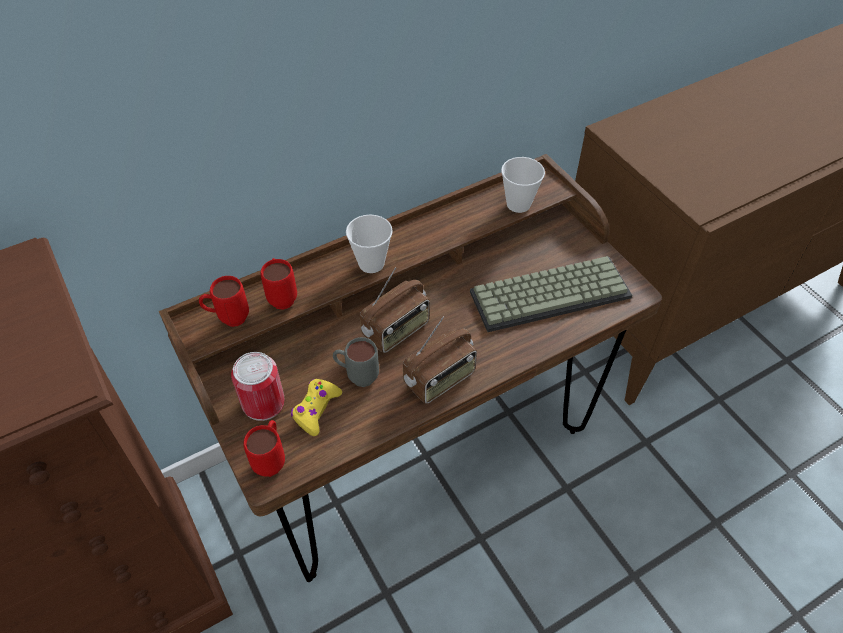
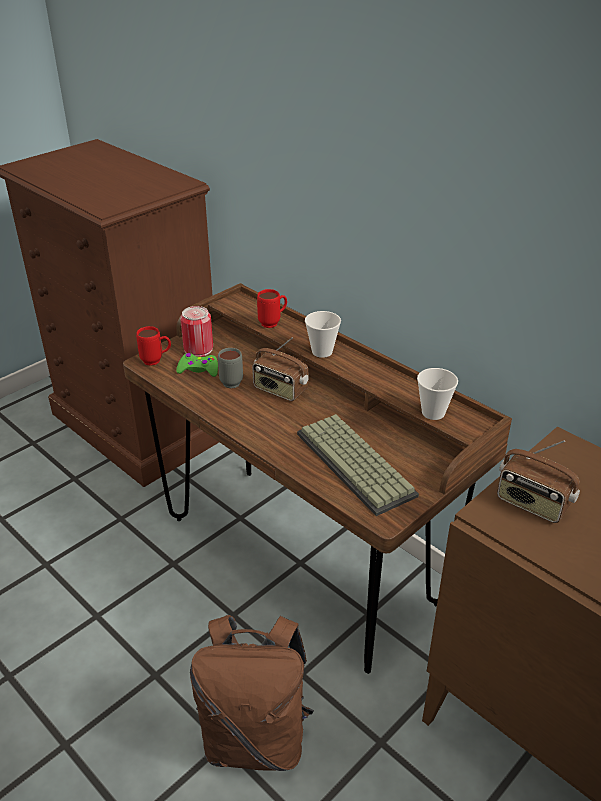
camera: 75 degrees right, 15 degrees down
red mug [199,276,249,327] -> none
yellow game controller [291,379,342,436] -> green game controller [176,353,218,377]
radio [403,316,477,404] -> radio moved to [497,440,580,523]
none -> brown backpack [190,615,314,771]

